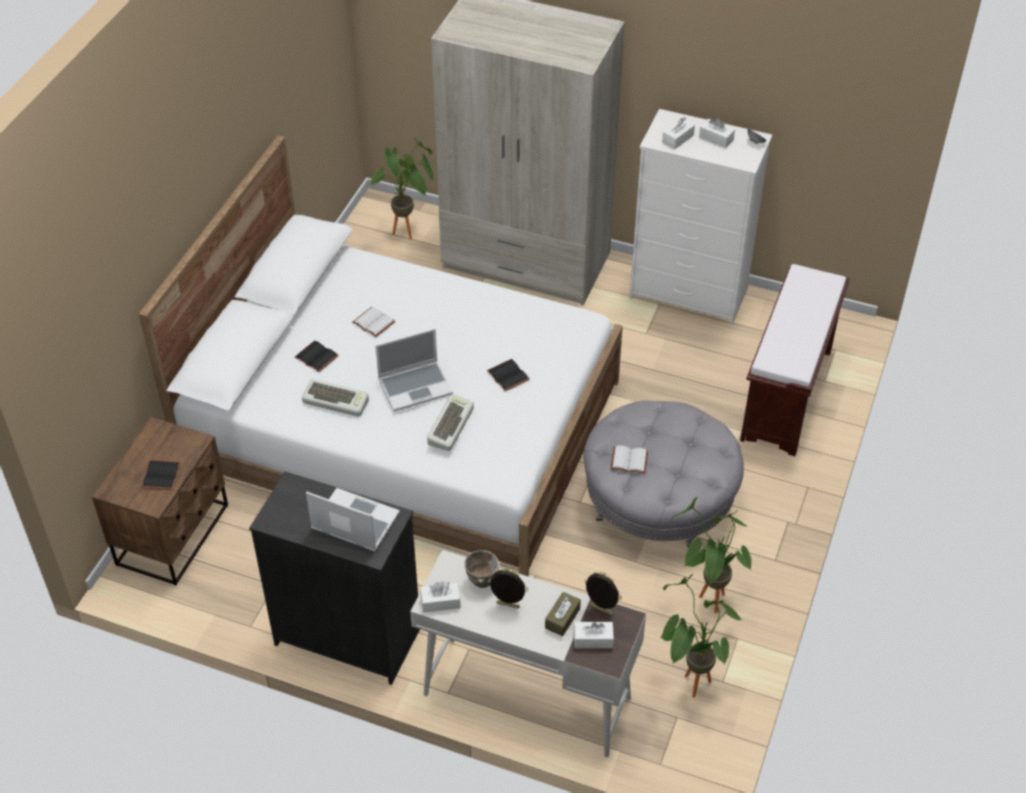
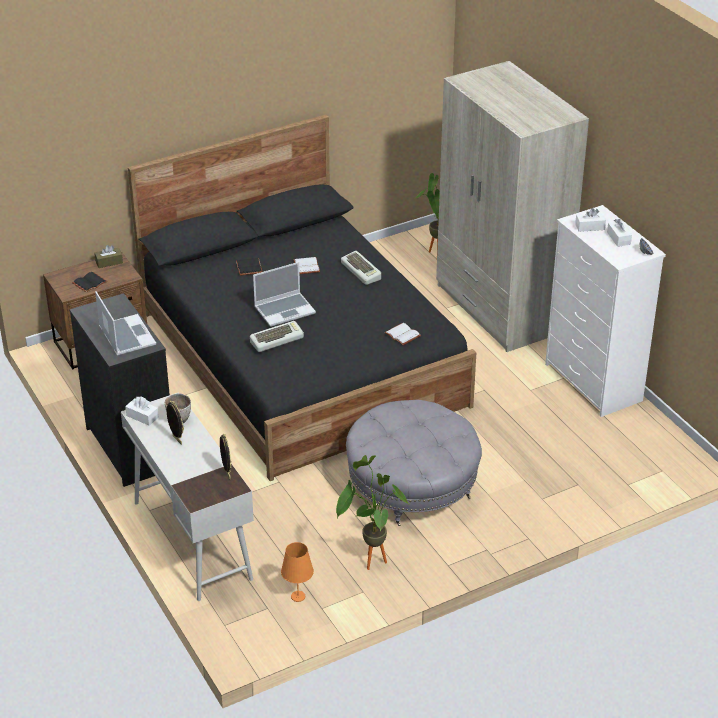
camera: 40 degrees right, 10 degrees down
white bed [139,136,623,577] -> black bed [128,115,476,481]
keyboard [302,379,369,416] -> keyboard moved to [341,251,381,285]
laptop [375,329,453,411] -> laptop turned 45 degrees counterclockwise [253,262,316,327]
black book [487,359,530,391] -> none
brown tissue box [545,592,581,636] -> brown tissue box moved to [94,245,123,268]
white tissue box [574,622,614,648] -> none
white book [611,446,648,474] -> white book moved to [384,323,421,345]
potted plant [660,574,742,697] -> orange table lamp [281,542,314,602]
brown bench [740,264,850,456] -> none

